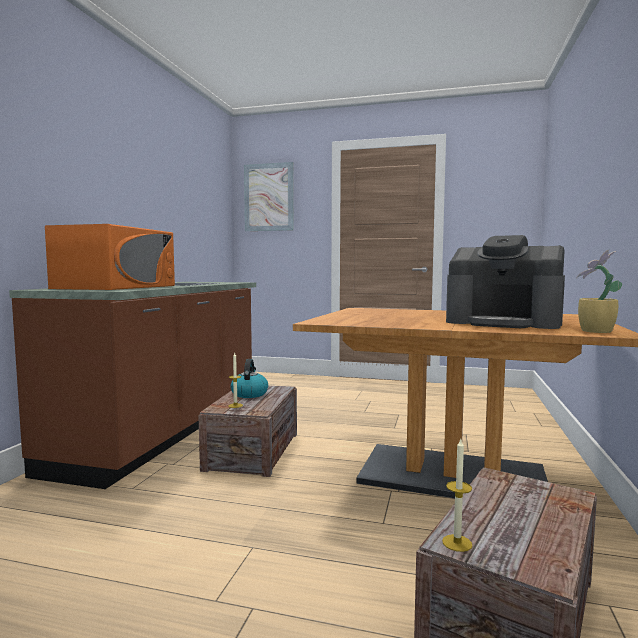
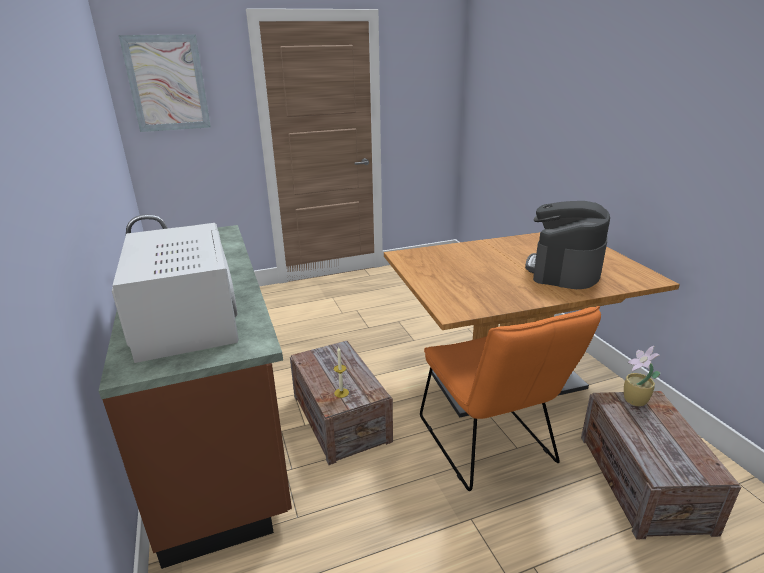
camera: 35 degrees left, 20 degrees up
orange microwave [45,224,175,290] -> white microwave [112,223,239,363]
kettle [230,359,268,398] -> none
candle [442,439,472,552] -> none
coffee machine [446,235,565,329] -> coffee machine turned 120 degrees clockwise [525,201,610,289]
potted plant [576,249,622,333] -> potted plant moved to [624,346,661,406]
none -> orange chair [420,306,601,491]

